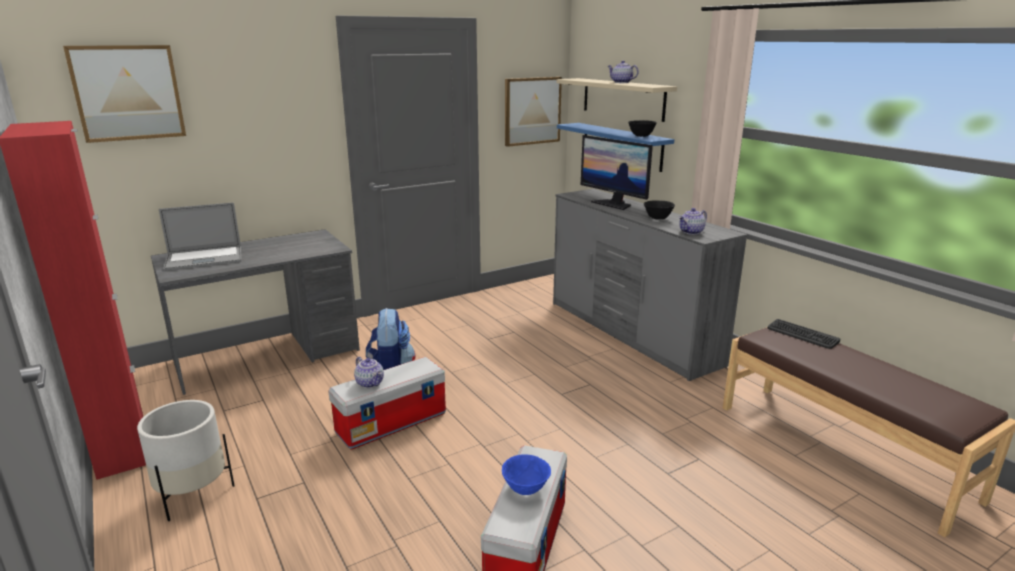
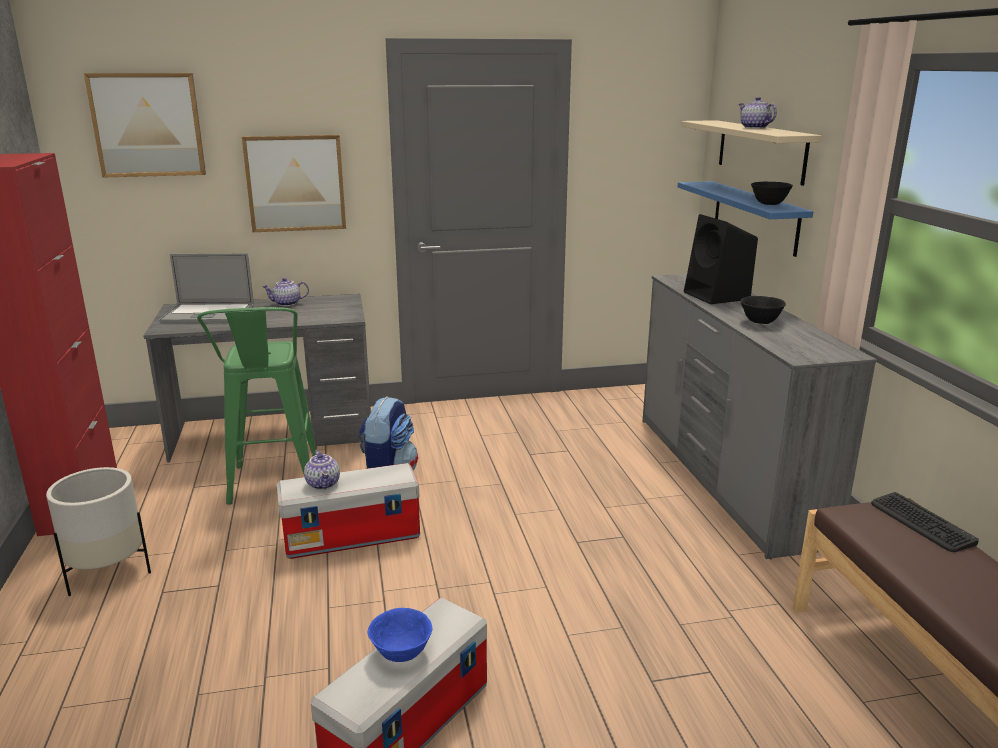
camera: 20 degrees right, 0 degrees up
picture [505,77,562,147] -> picture moved to [242,135,346,232]
monitor [581,135,653,210] -> black speaker [684,214,758,304]
teapot [678,208,707,235] -> teapot moved to [262,278,309,306]
none -> green stool [197,307,316,505]

